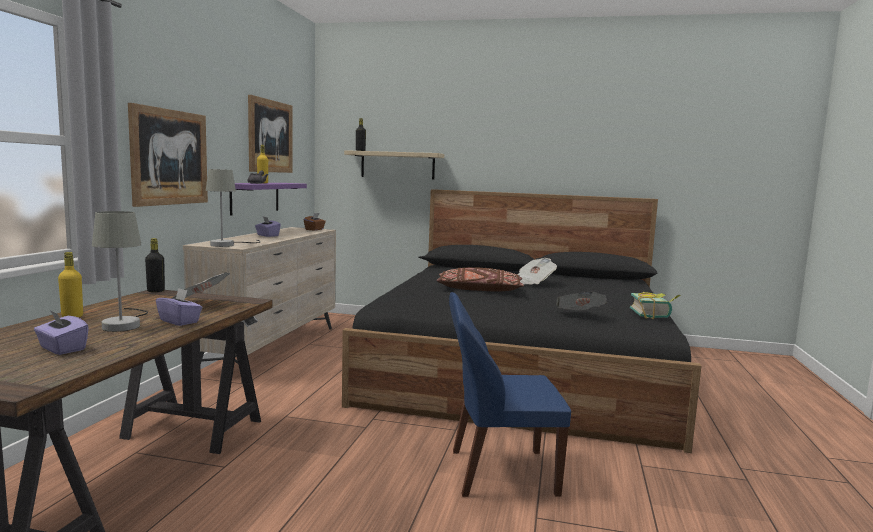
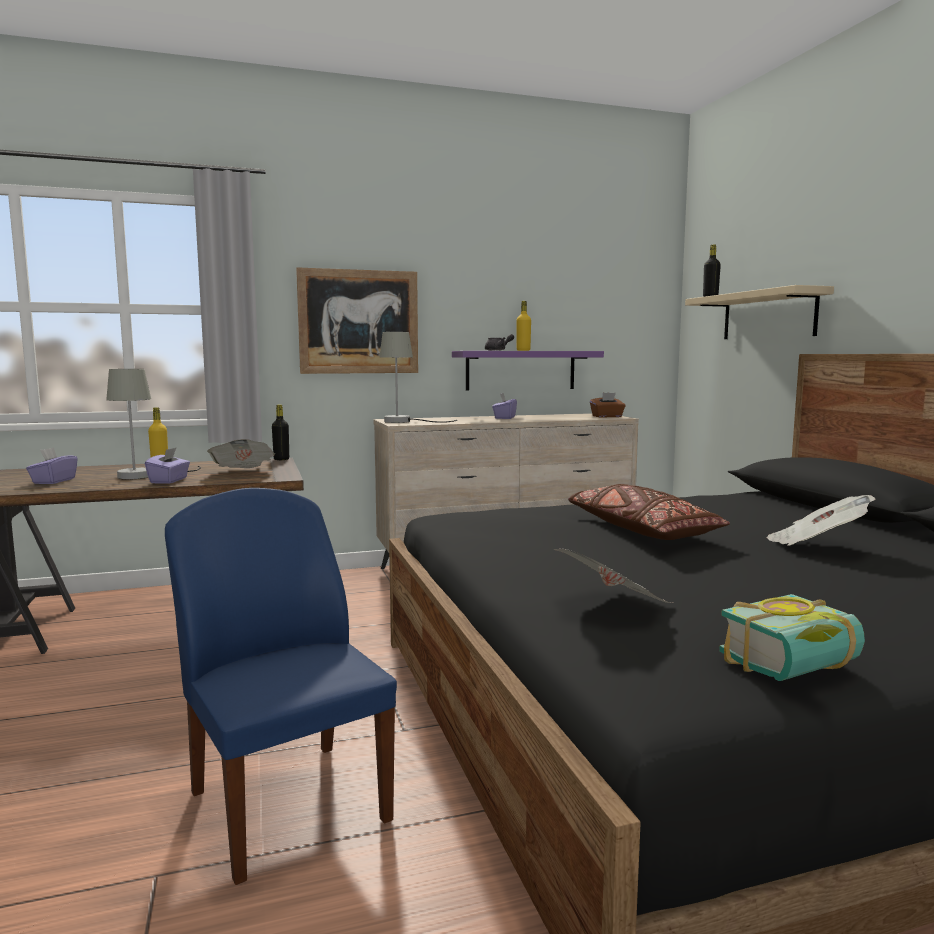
camera: 60 degrees right, 0 degrees up
picture [248,95,293,173] -> none

